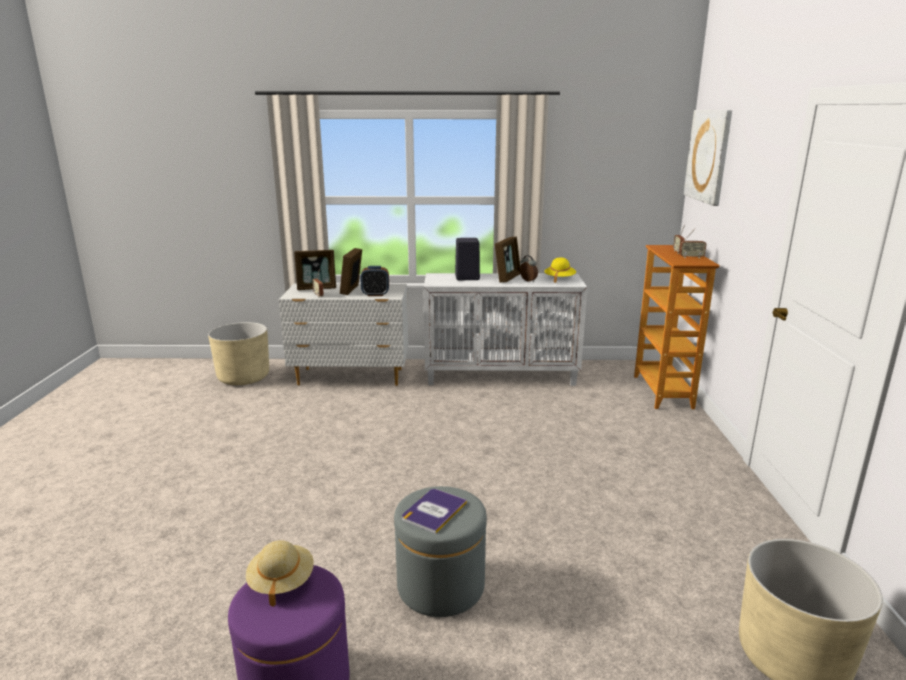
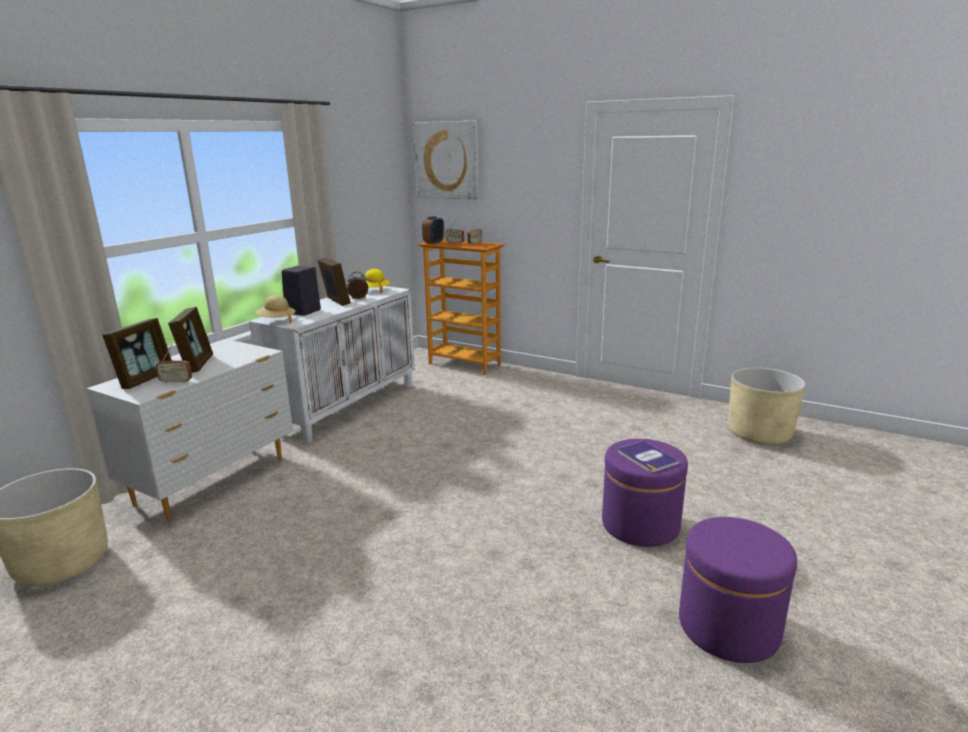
camera: 60 degrees left, 0 degrees up
beige hat [246,540,314,607] -> beige hat moved to [256,295,296,323]
picture frame [340,248,362,295] -> picture frame turned 135 degrees counterclockwise [168,307,213,373]
alarm clock [360,266,389,296] -> alarm clock moved to [422,216,444,244]
grey ottoman [394,486,487,617] -> purple ottoman [602,439,688,547]

